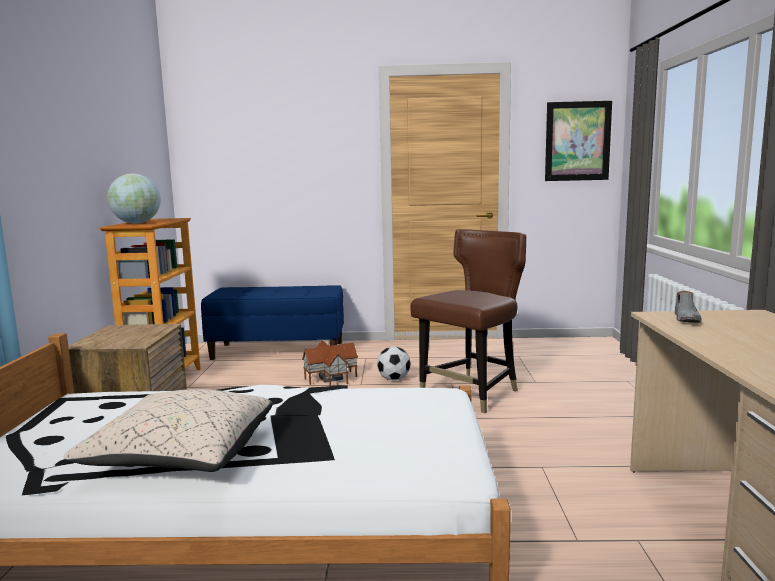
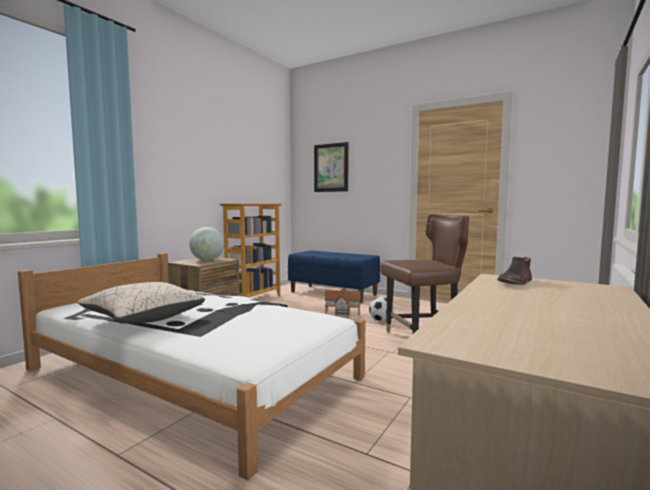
camera: 30 degrees right, 5 degrees down
globe [107,174,161,224] -> globe moved to [189,227,224,261]
picture [545,101,612,181] -> picture moved to [314,142,349,192]
grey shoe [675,291,701,323] -> brown shoe [497,257,532,285]

